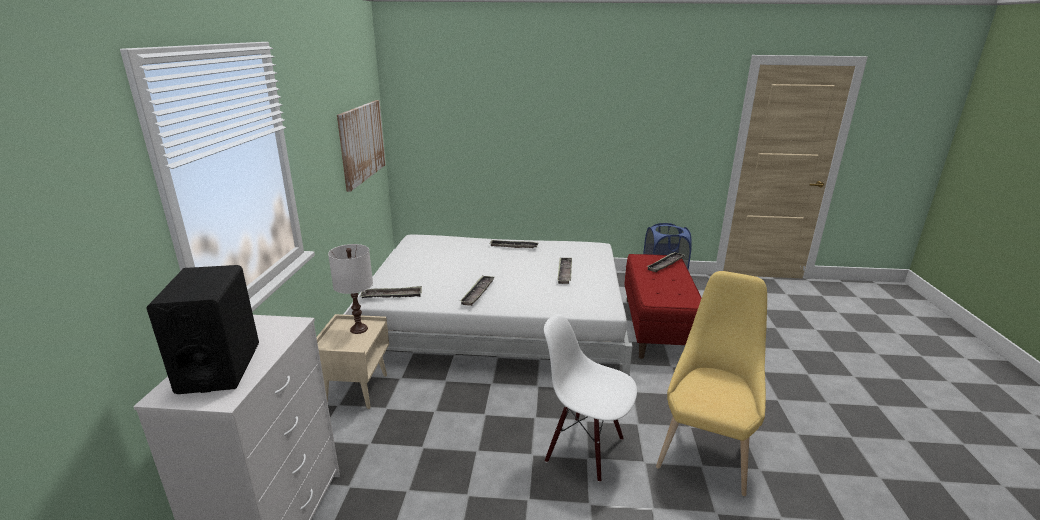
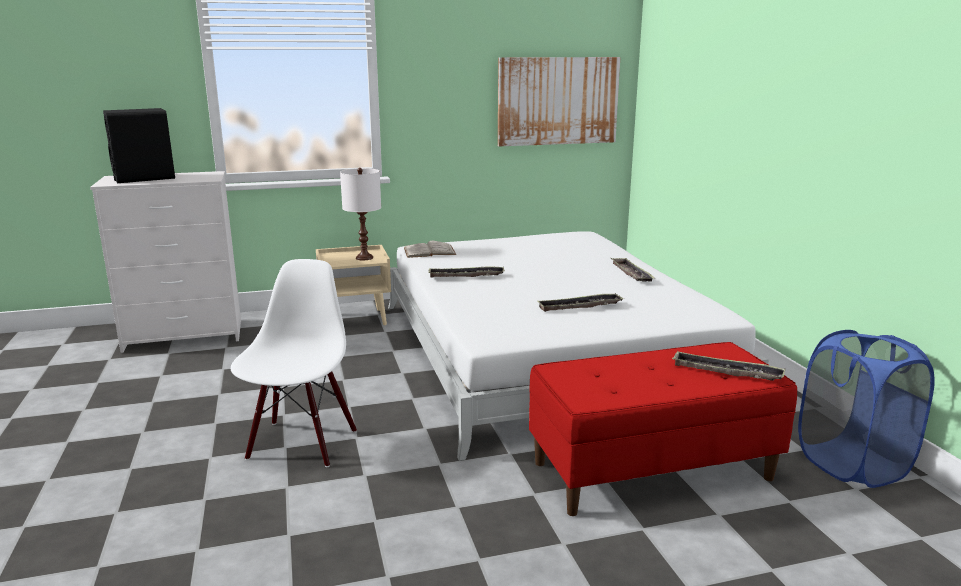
camera: 70 degrees right, 5 degrees down
tray [360,286,422,298] -> white book [404,241,456,258]
yellow chair [656,271,767,496] -> none

